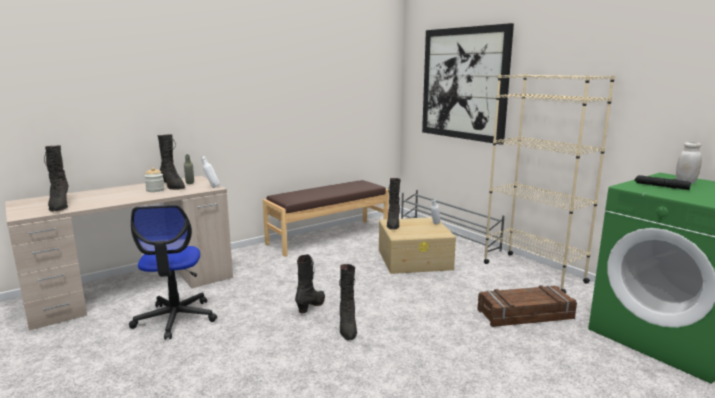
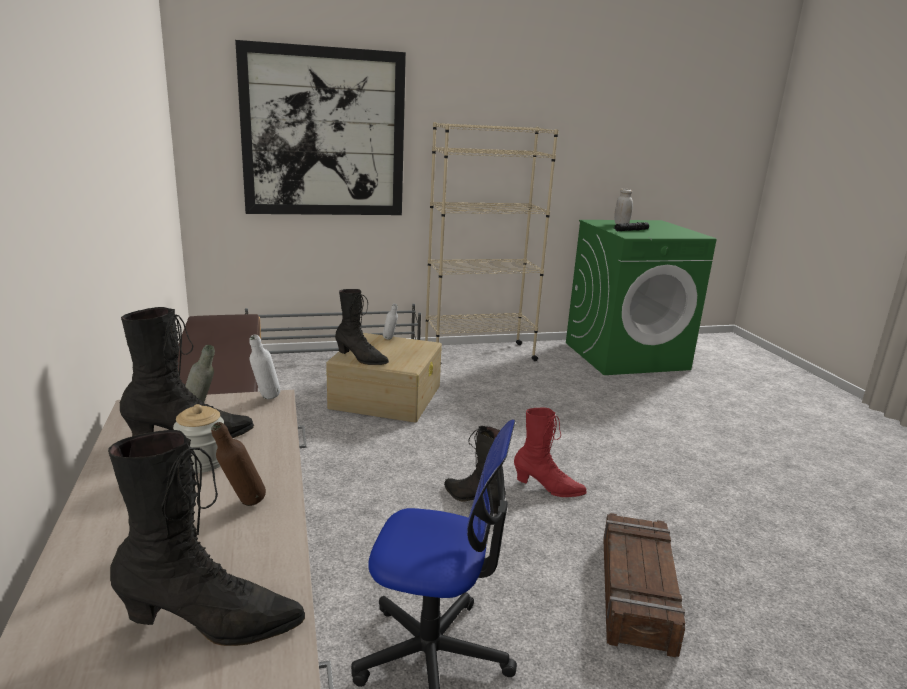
camera: 70 degrees left, 5 degrees up
black boot [339,264,357,341] -> red boot [514,408,587,497]
crate [478,285,577,327] -> crate moved to [603,513,685,657]
none -> brown bottle [211,422,266,506]

